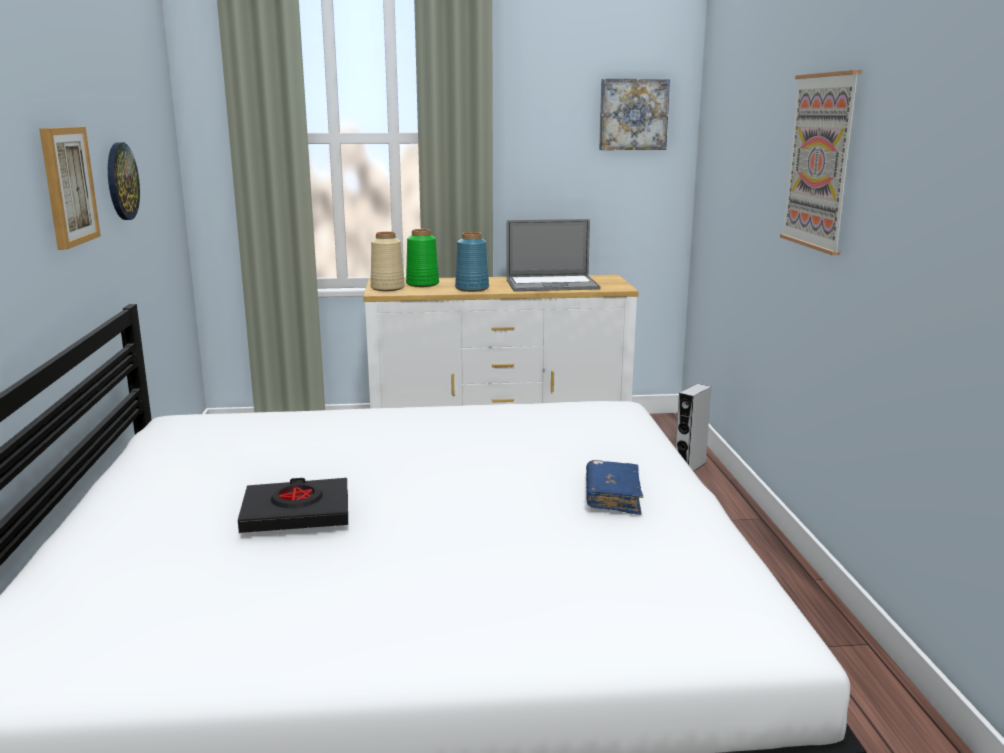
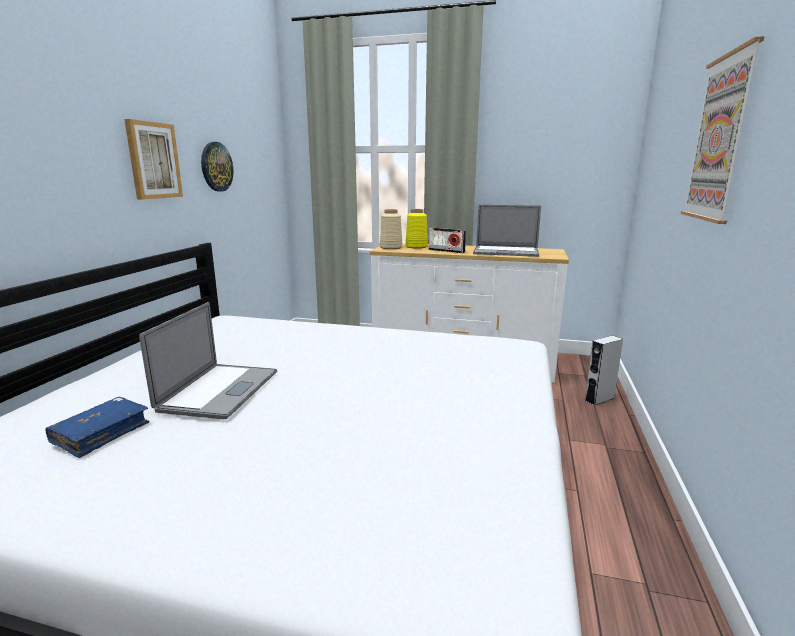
camera: 20 degrees right, 0 degrees up
black book [238,478,348,533] -> laptop [139,302,277,419]
green vase [406,229,439,287] -> yellow vase [405,209,428,249]
blue vase [455,232,489,292] -> radio [429,228,466,253]
blue book [586,460,643,515] -> blue book moved to [45,397,149,458]
picture [599,79,670,150] -> none

